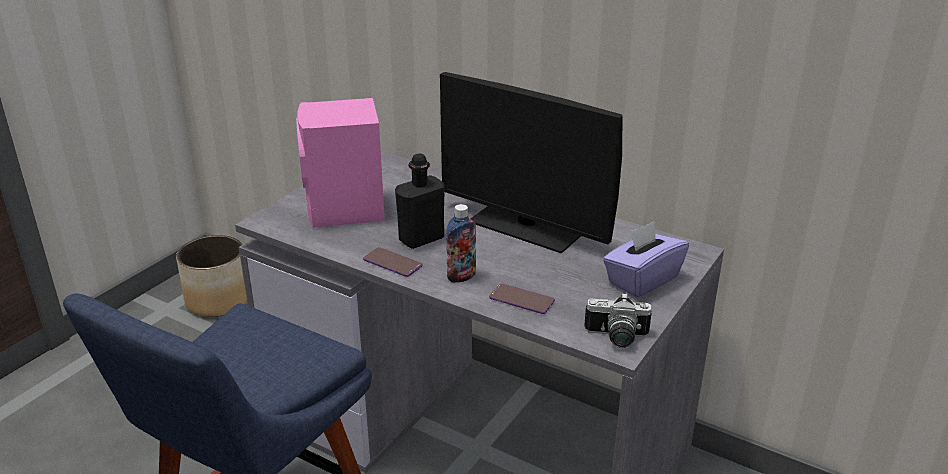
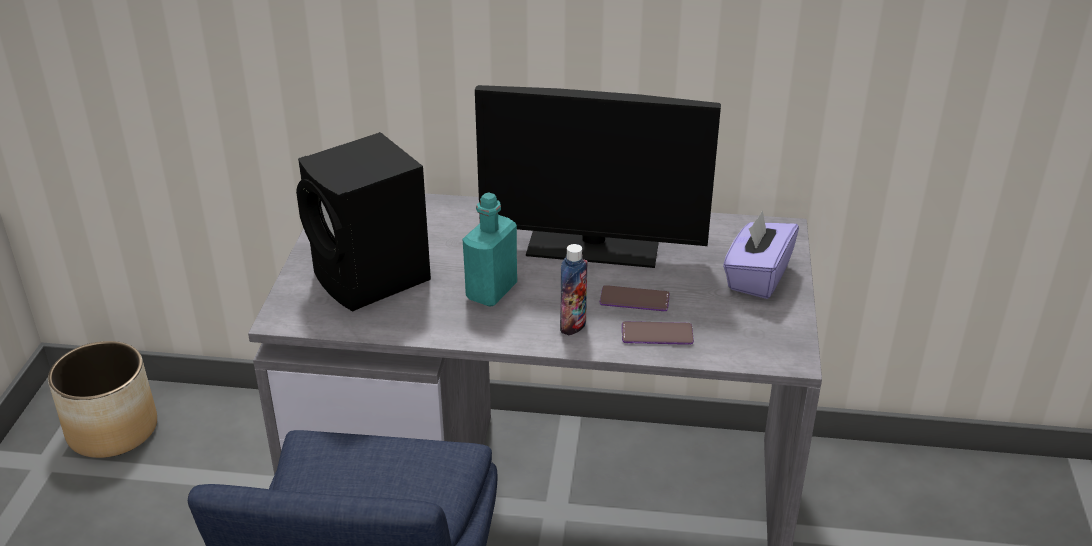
camera: 25 degrees left, 5 degrees up
pink speaker [296,98,385,228] -> black speaker [296,132,431,312]
phone [363,247,423,277] -> phone moved to [599,285,670,311]
black bottle [395,153,445,249] -> turquoise bottle [463,192,517,306]
camera [584,292,652,348] -> none

